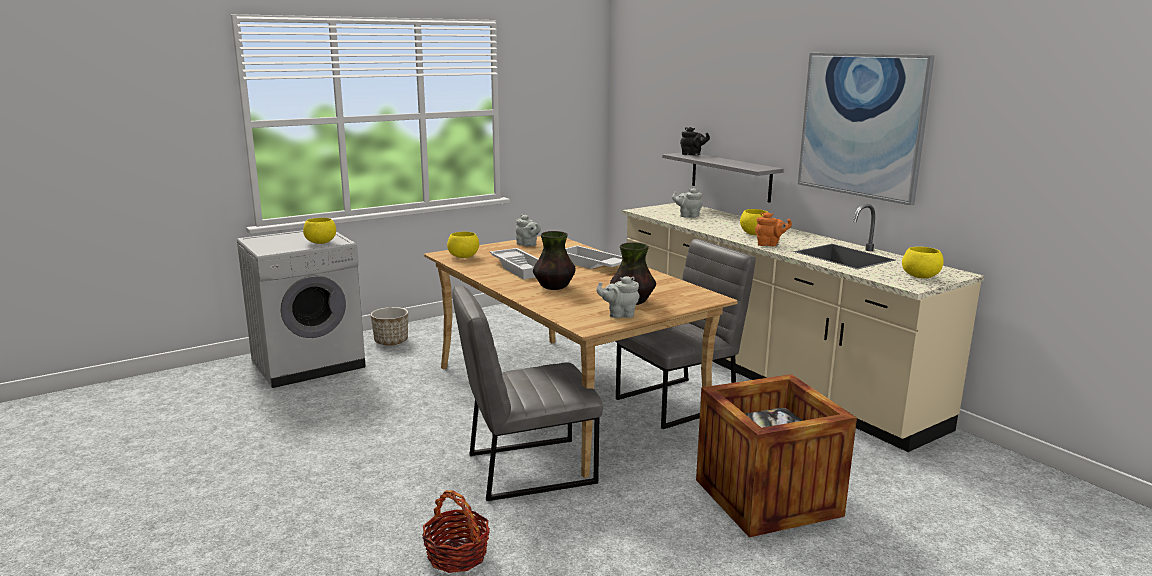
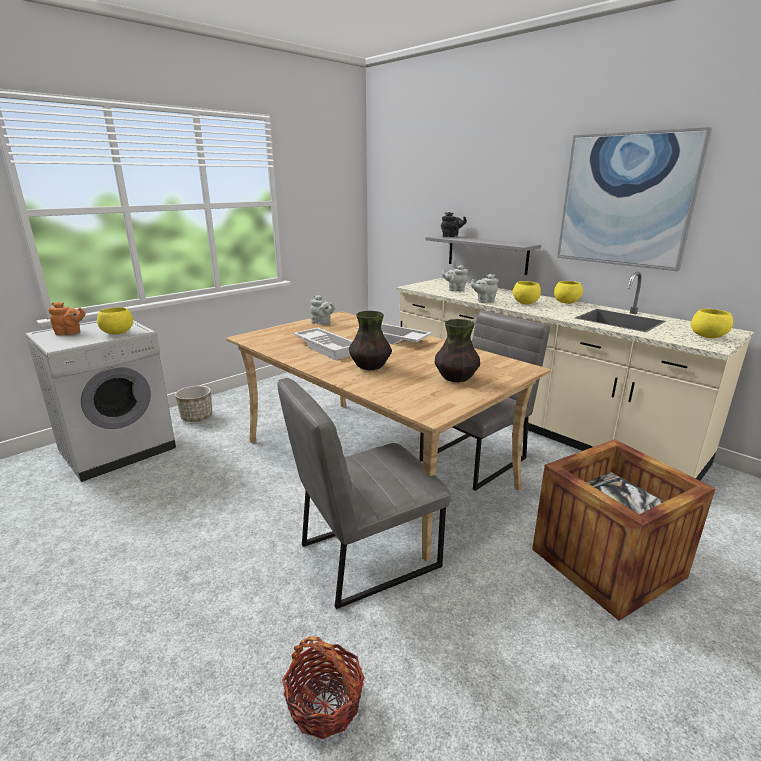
camera: 10 degrees left, 5 degrees up
yellow bowl [447,232,479,258] -> yellow bowl moved to [554,281,583,304]
grey teapot [596,276,640,318] -> grey teapot moved to [471,274,498,303]
orange teapot [755,212,792,246] -> orange teapot moved to [48,302,86,335]

